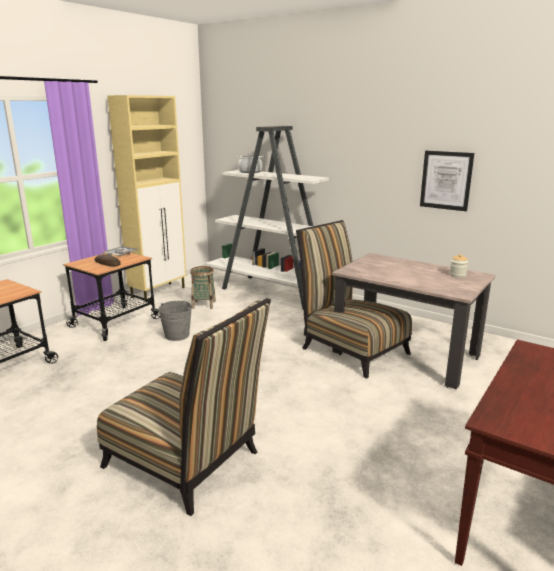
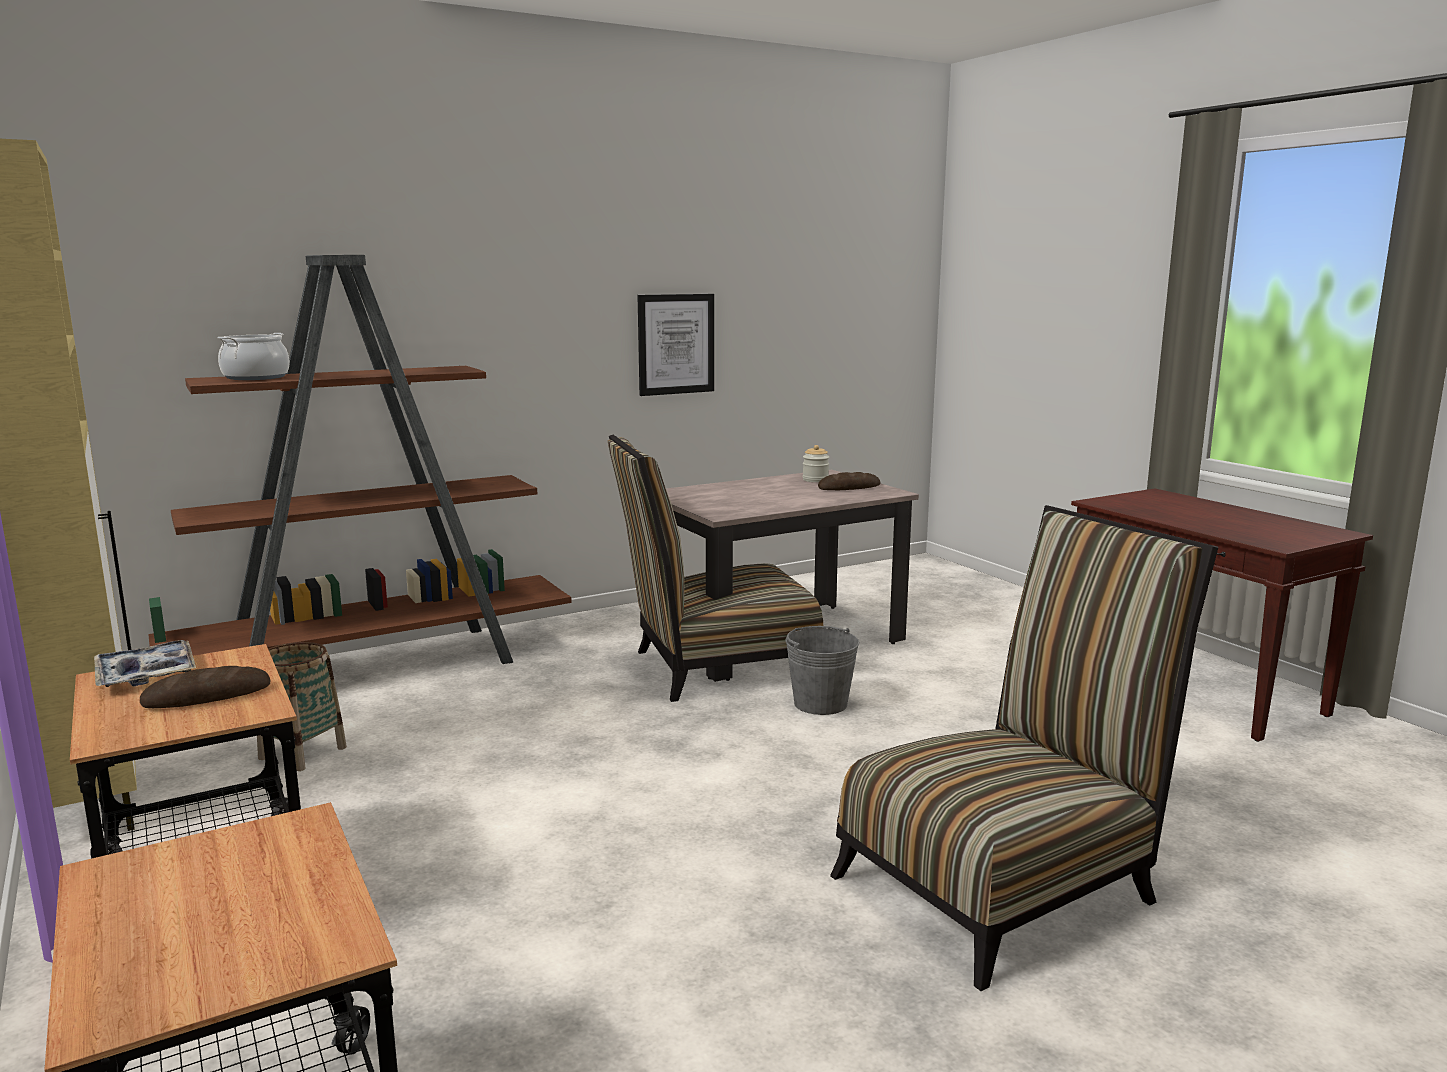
camera: 65 degrees left, 5 degrees down
grey bucket [158,301,192,341] -> grey bucket moved to [785,626,859,715]
white bookcase [206,126,329,310] -> brown bookcase [148,255,572,664]
none -> bread [818,472,881,490]

